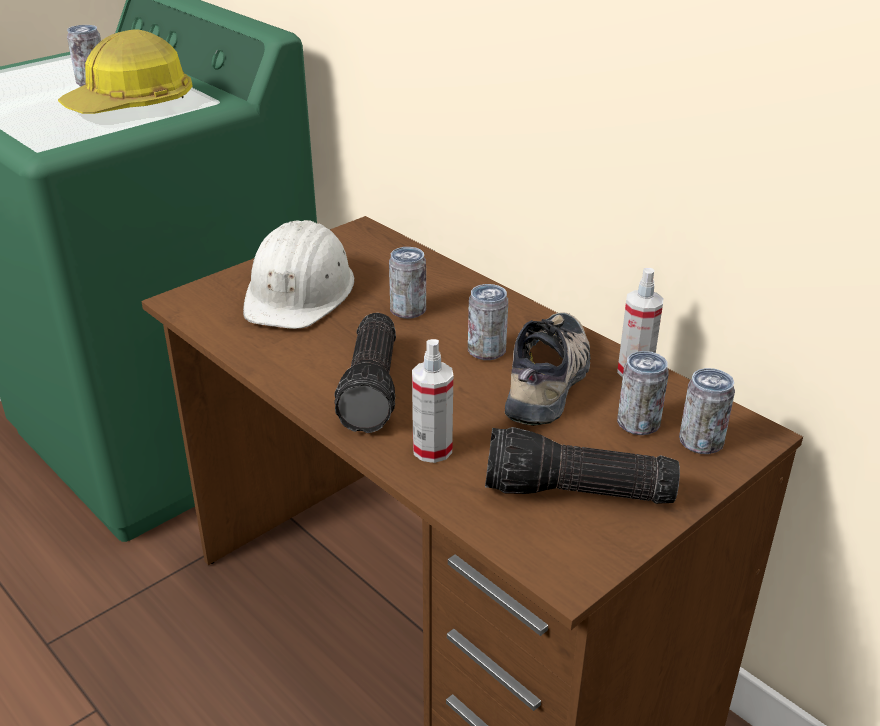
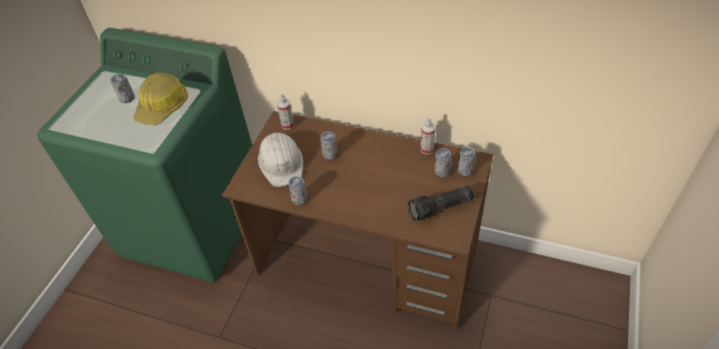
camera: 25 degrees left, 15 degrees up
flashlight [334,313,396,433] -> none
spray bottle [412,339,453,463] -> spray bottle moved to [277,93,294,130]
can [468,284,508,360] -> can moved to [288,176,308,205]
shoe [505,312,591,426] -> none

